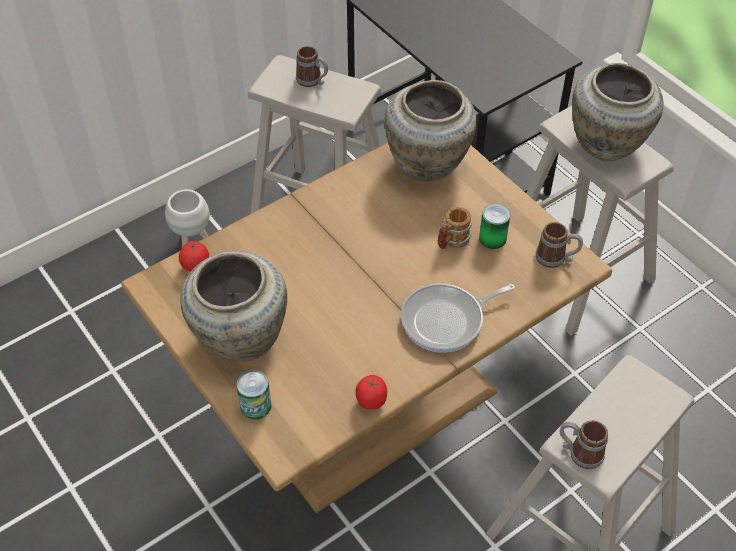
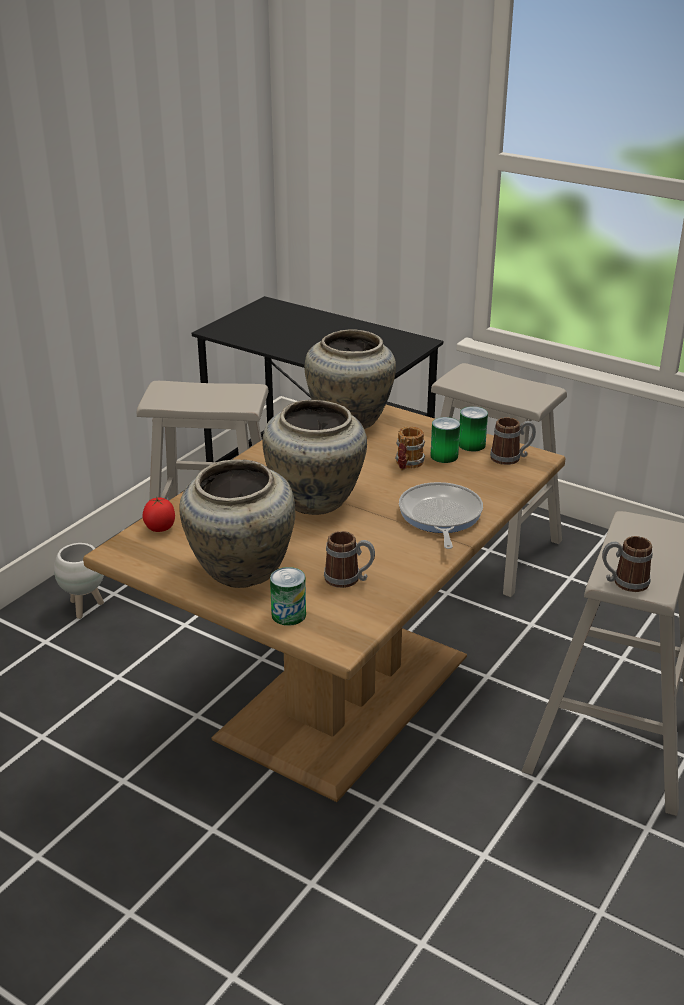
camera: 20 degrees left, 20 degrees down
mug [296,46,328,87] -> mug moved to [324,531,375,588]
tomato [355,375,387,410] -> none
frying pan [401,284,515,353] -> frying pan turned 135 degrees clockwise [399,482,483,549]
beige vase [572,63,664,161] -> beige vase moved to [262,400,367,515]
none -> can [459,406,488,452]

